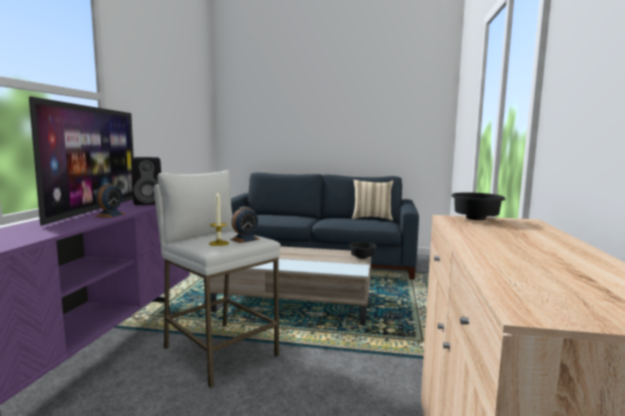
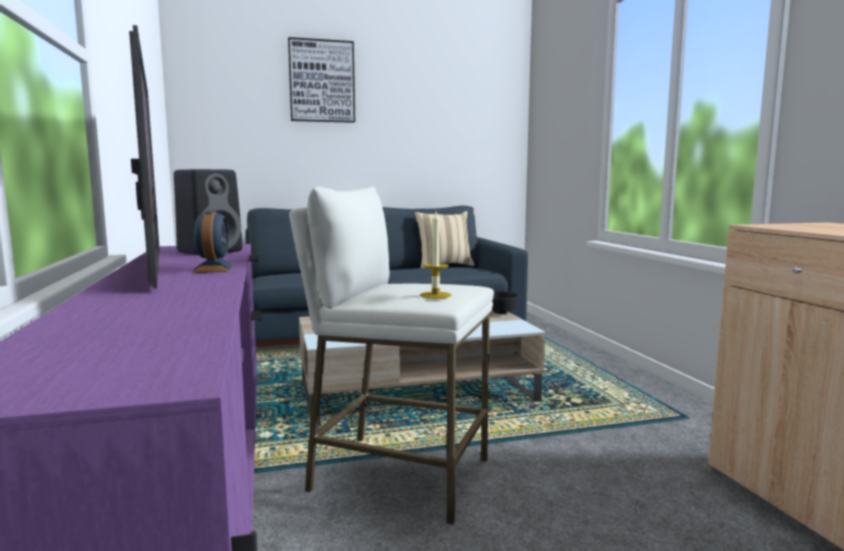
camera: 25 degrees left, 0 degrees up
alarm clock [230,206,260,243] -> none
black bowl [452,192,505,220] -> none
none -> picture [288,37,355,123]

